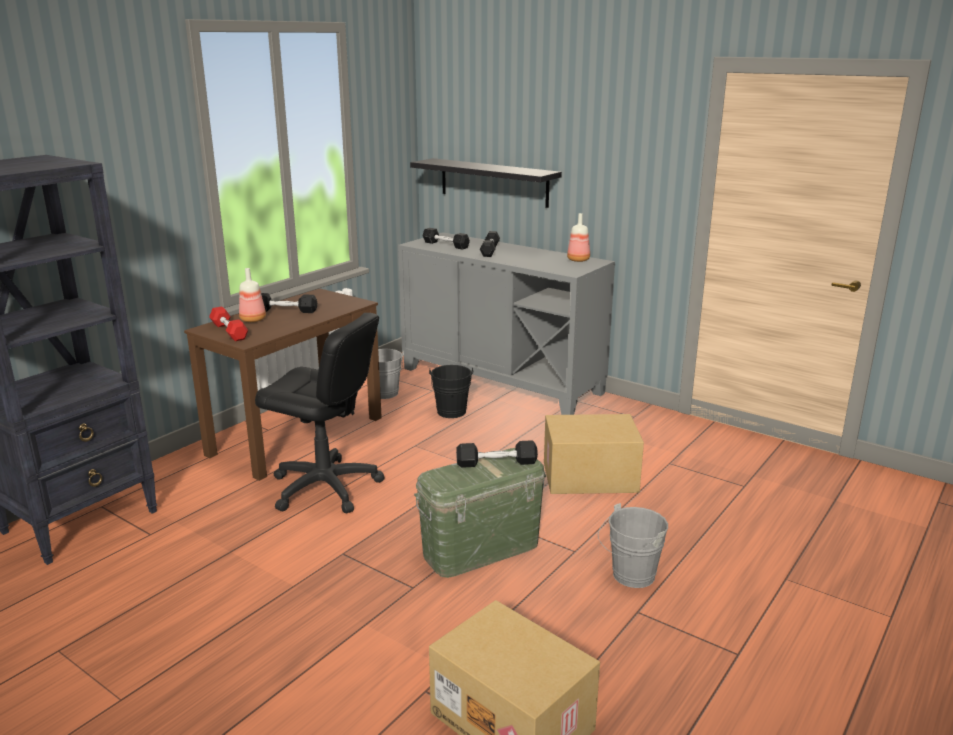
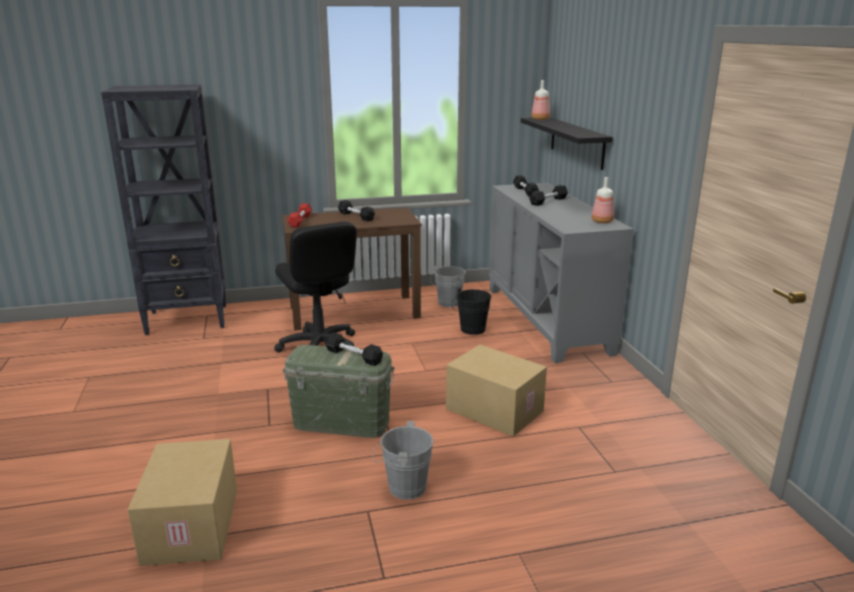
camera: 40 degrees right, 0 degrees up
bottle [239,268,266,322] -> bottle moved to [532,80,550,120]

